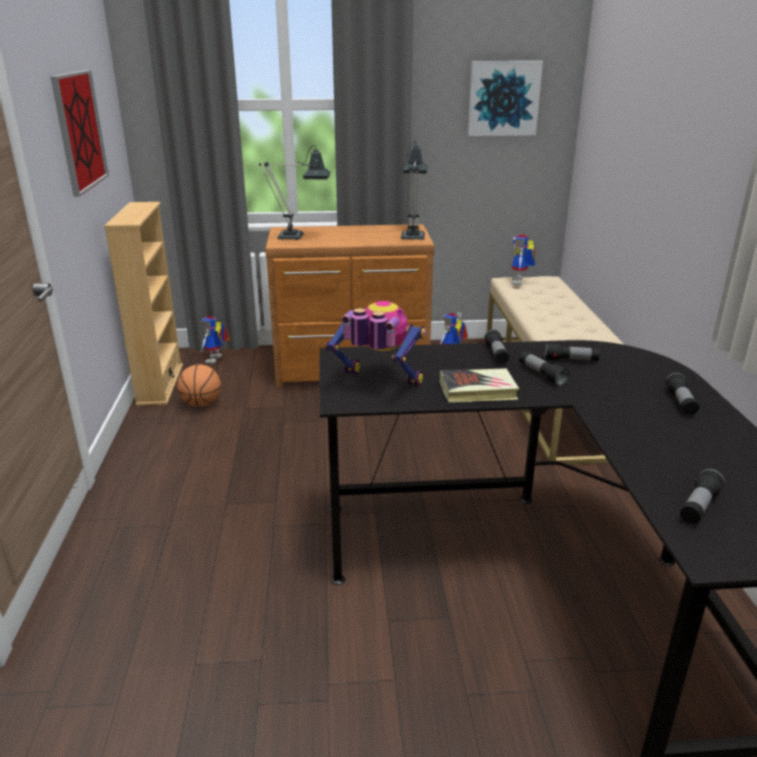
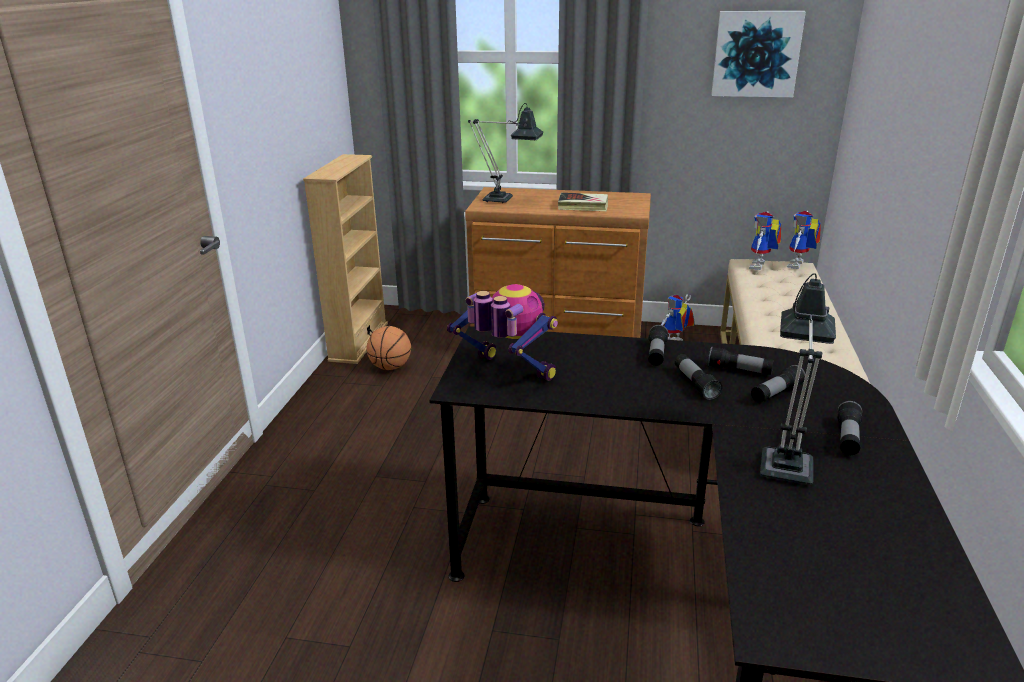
camera: 15 degrees right, 0 degrees up
picture [50,70,109,197] -> none
toy robot [201,316,230,364] -> toy robot moved to [787,211,821,269]
table lamp [401,141,428,240] -> table lamp moved to [760,273,836,485]
book [439,368,519,403] -> book moved to [558,193,608,211]
flashlight [680,469,725,524] -> flashlight moved to [751,365,806,403]

